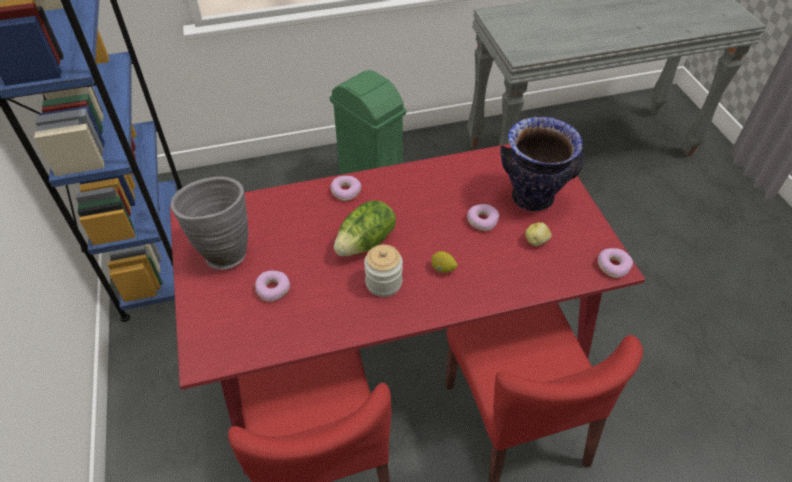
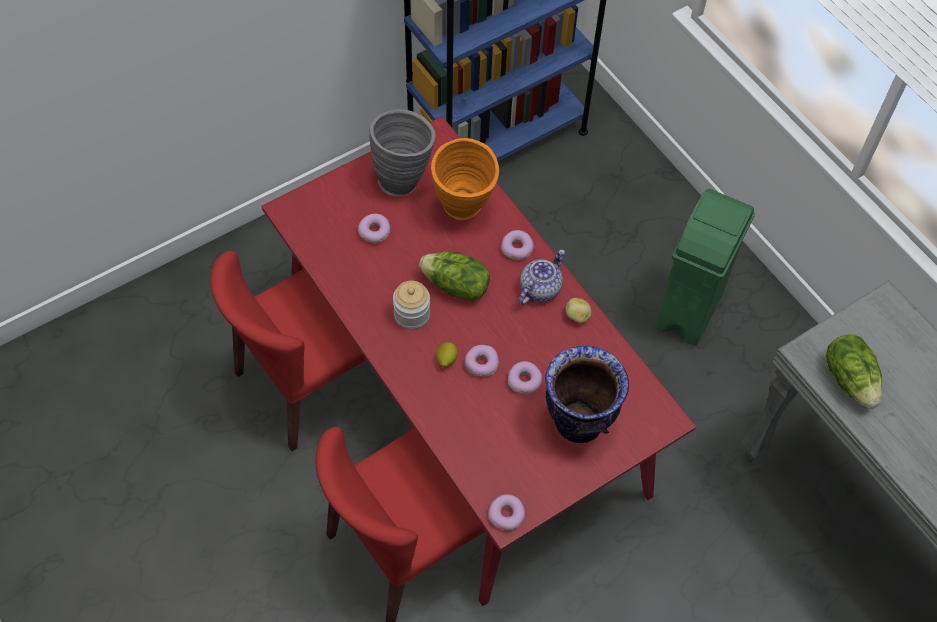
camera: 70 degrees right, 10 degrees up
potato [525,222,552,246] -> potato moved to [566,298,592,324]
none -> orange vase [431,138,499,220]
none -> donut [465,345,499,377]
none -> teapot [519,250,565,305]
none -> lettuce [826,334,882,409]

